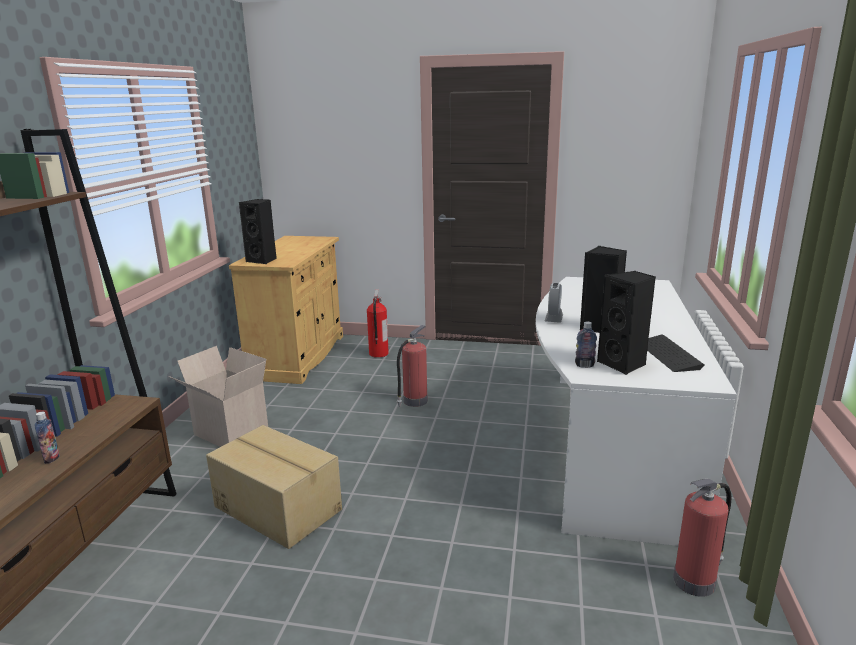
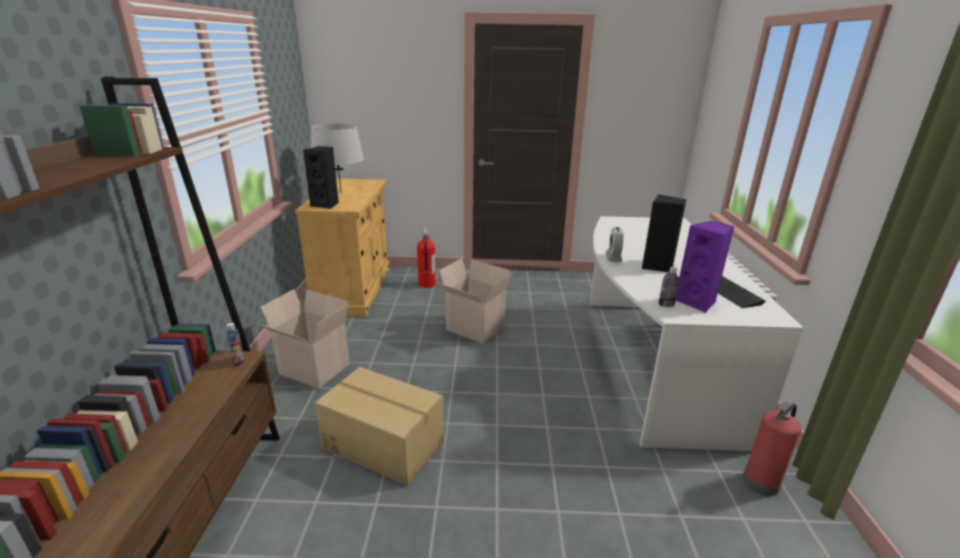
camera: 10 degrees left, 5 degrees up
bottle [34,412,60,464] -> bottle moved to [226,323,245,366]
fire extinguisher [397,325,428,407] -> cardboard box [437,258,513,344]
black speaker [597,271,656,375] -> purple speaker [676,221,734,313]
none -> grey table lamp [311,123,364,192]

